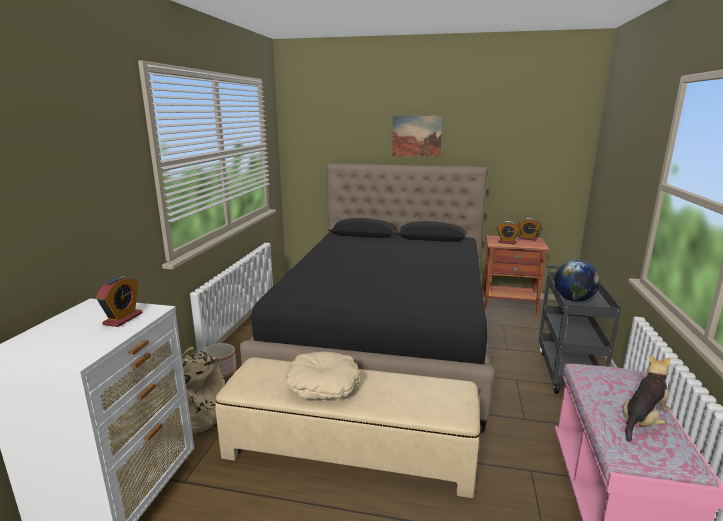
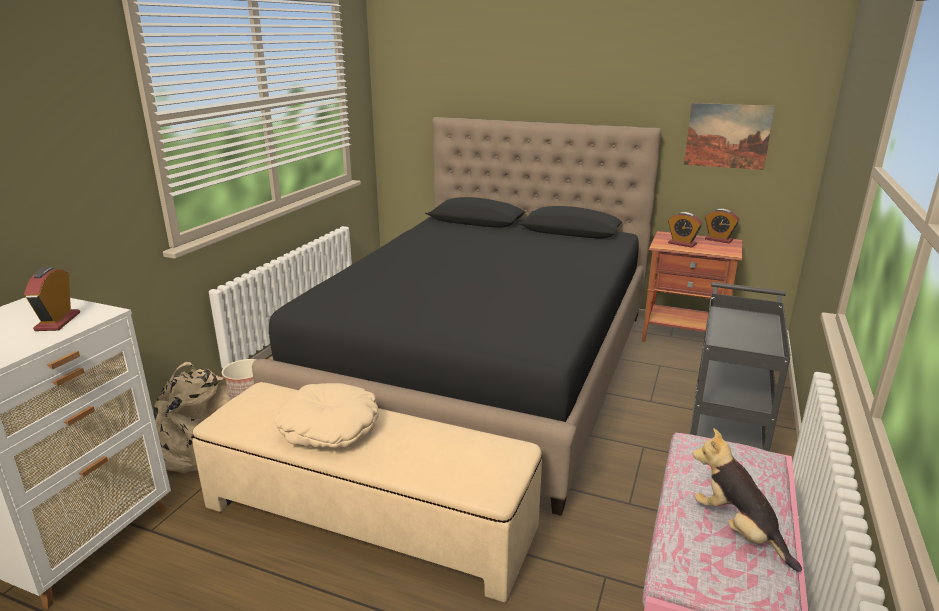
camera: 10 degrees right, 5 degrees up
alarm clock [96,276,143,327] -> alarm clock turned 150 degrees clockwise [24,267,80,331]
picture [392,116,443,157] -> picture moved to [684,103,775,170]
globe [554,260,600,302] -> none
plush toy [623,354,671,442] -> plush toy turned 90 degrees counterclockwise [693,428,802,572]

